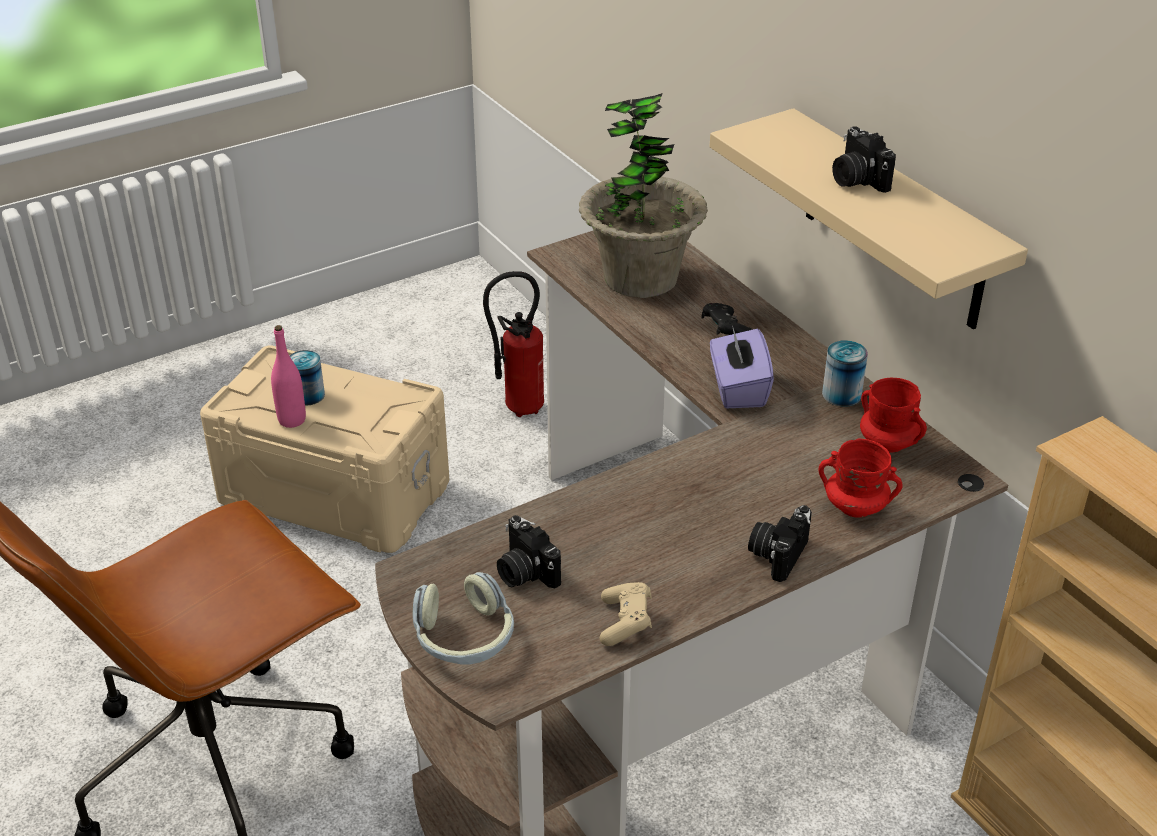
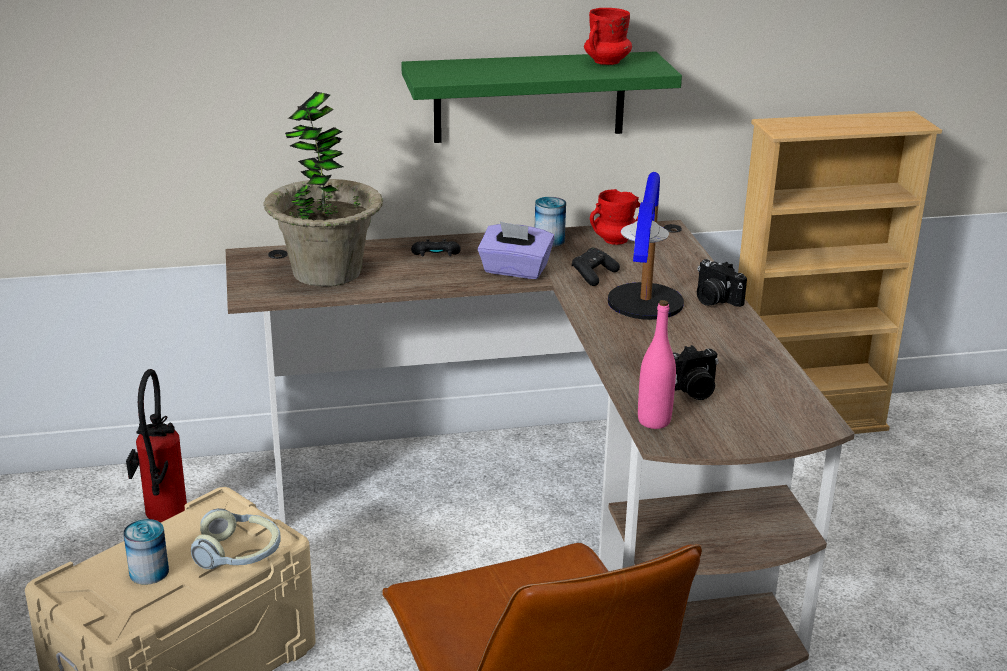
camera: 70 degrees left, 10 degrees down
pink bottle [271,325,306,428] -> pink bottle moved to [638,300,676,429]
headphones [412,572,514,664] -> headphones moved to [191,508,281,569]
beige game controller [600,582,652,646] -> none
beige shelf [710,108,1028,329] -> green shelf [401,51,682,143]
red mug [818,439,903,517] -> red mug moved to [584,8,632,65]
camera [832,126,896,193] -> none
none -> black game controller [572,248,620,286]
none -> table lamp [608,172,684,320]

